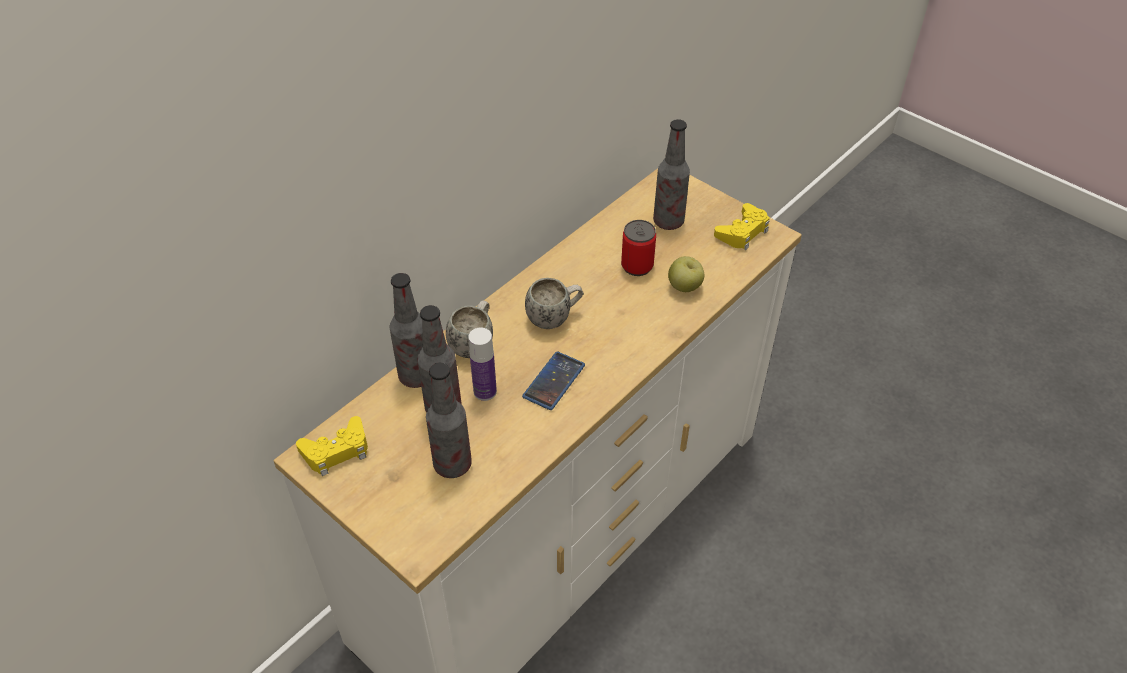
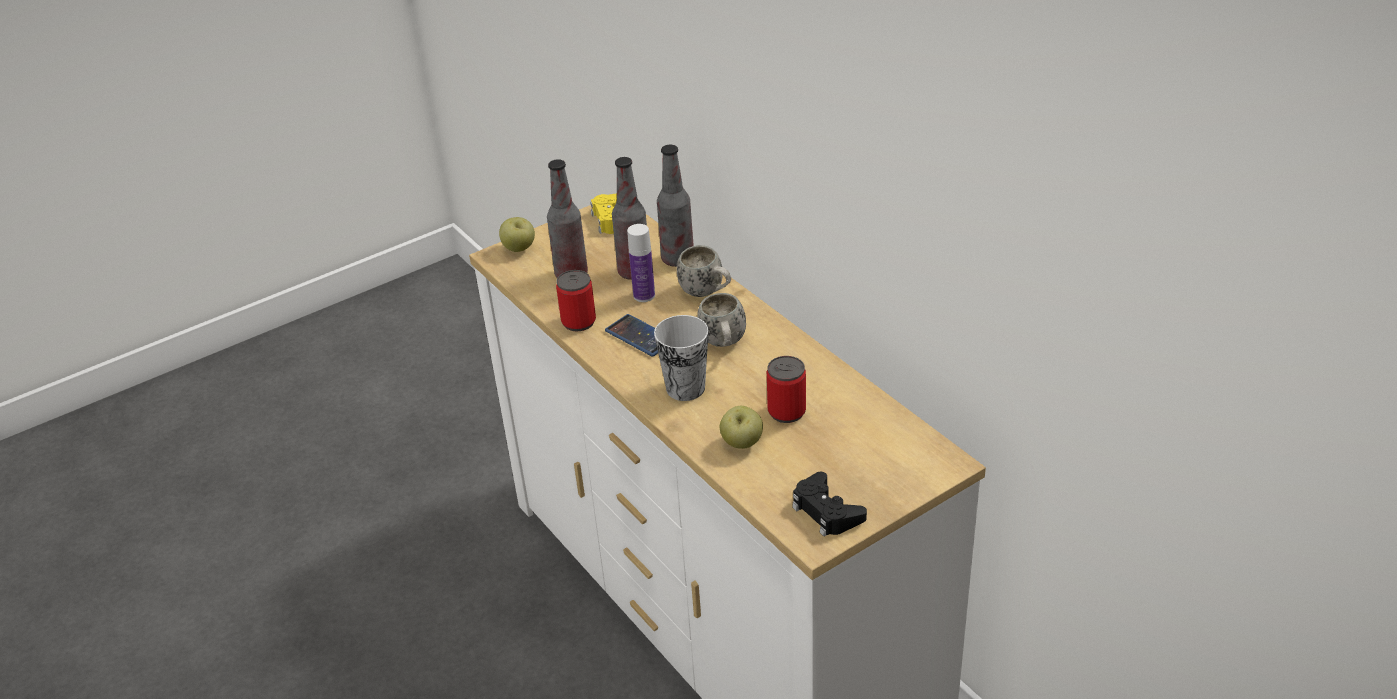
camera: 105 degrees right, 10 degrees down
bottle [653,119,690,230] -> none
yellow game controller [714,203,770,250] -> black game controller [792,472,867,537]
none -> apple [499,217,535,252]
none -> can [556,270,596,332]
none -> cup [654,315,709,401]

